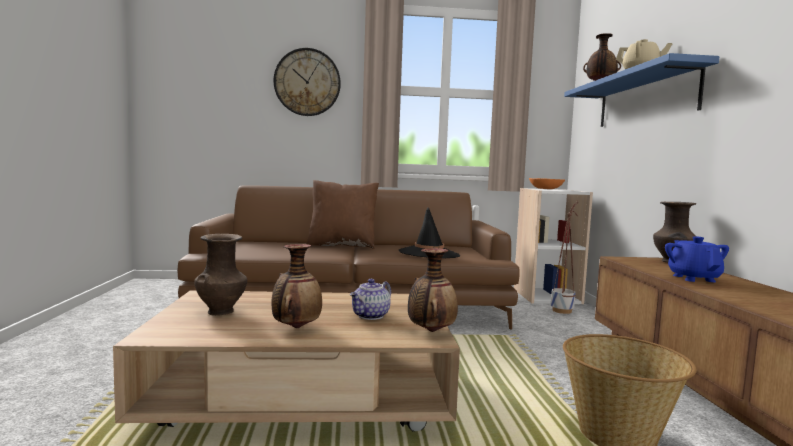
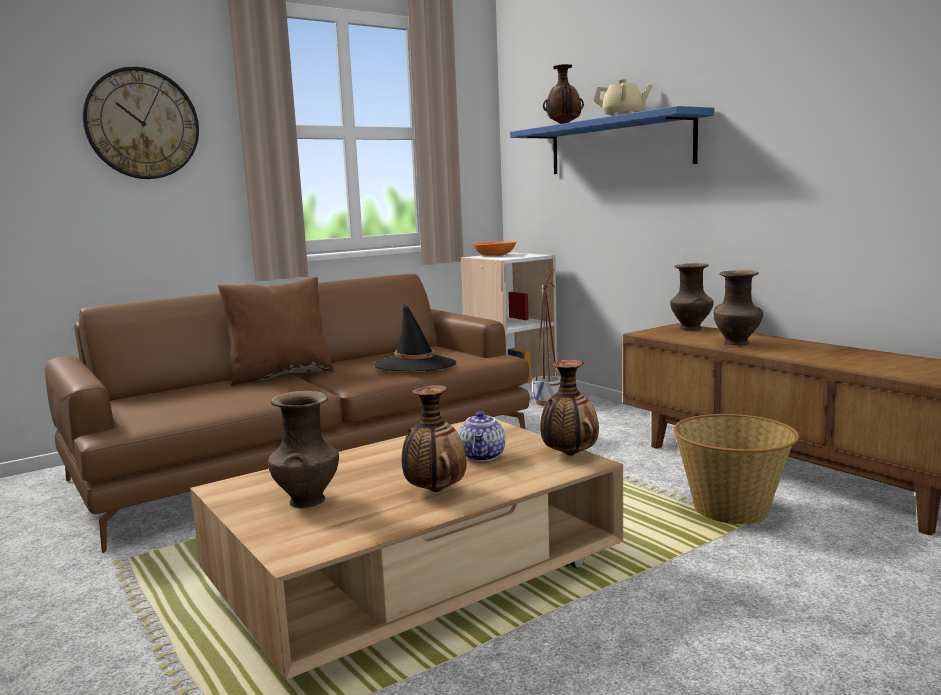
camera: 30 degrees left, 5 degrees up
blue teapot [665,236,729,282] -> brown vase [714,270,763,345]

